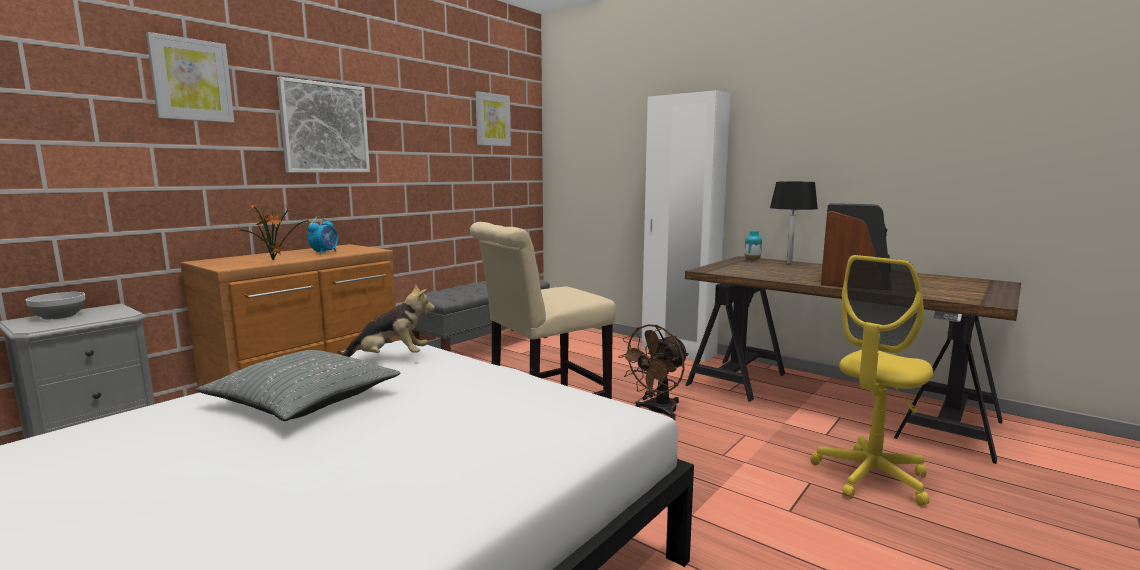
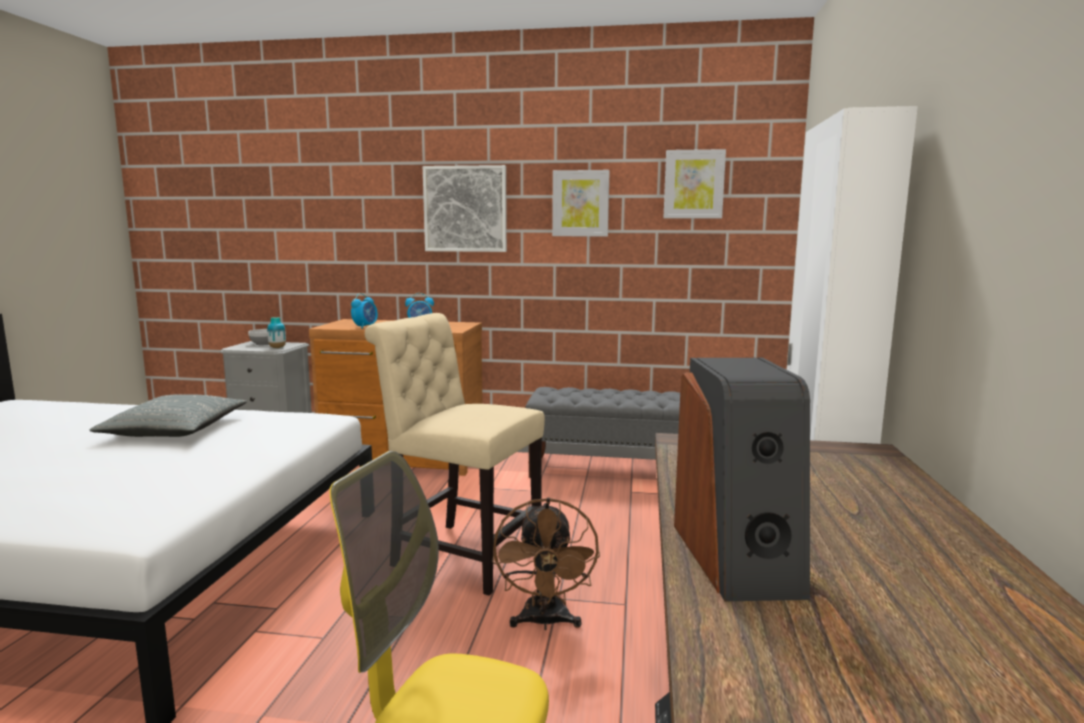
camera: 60 degrees right, 0 degrees up
picture [146,32,234,123] -> picture moved to [552,170,610,237]
potted plant [237,202,310,260] -> alarm clock [351,293,378,329]
plush toy [341,284,435,357] -> none
brown fan [619,324,689,420] -> brown fan turned 105 degrees counterclockwise [493,497,600,630]
vase [744,231,762,261] -> vase moved to [267,317,286,348]
black table lamp [770,181,818,264] -> none

